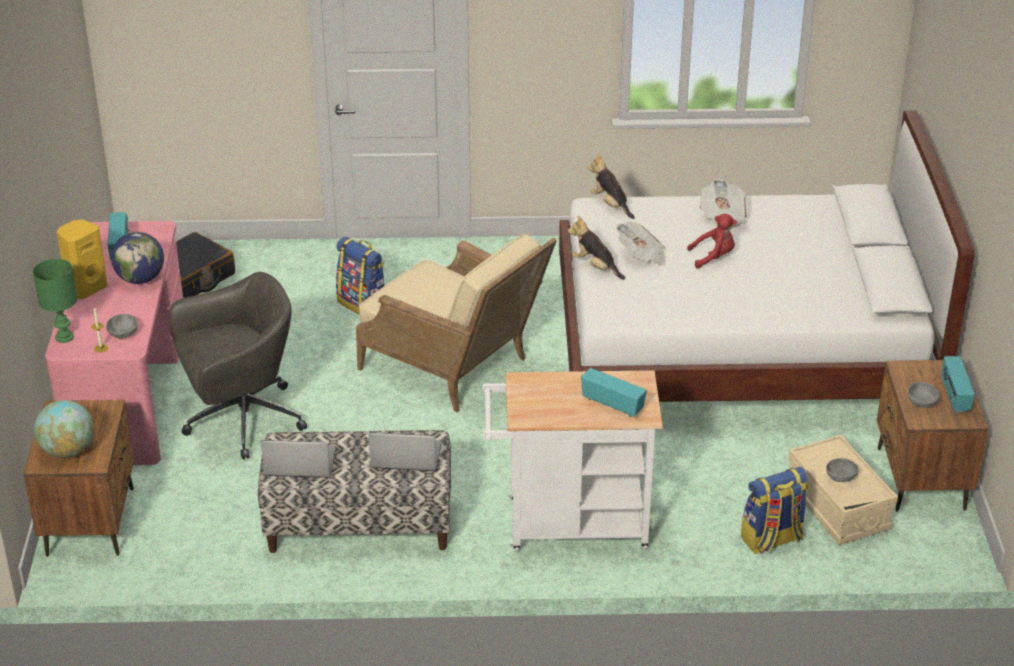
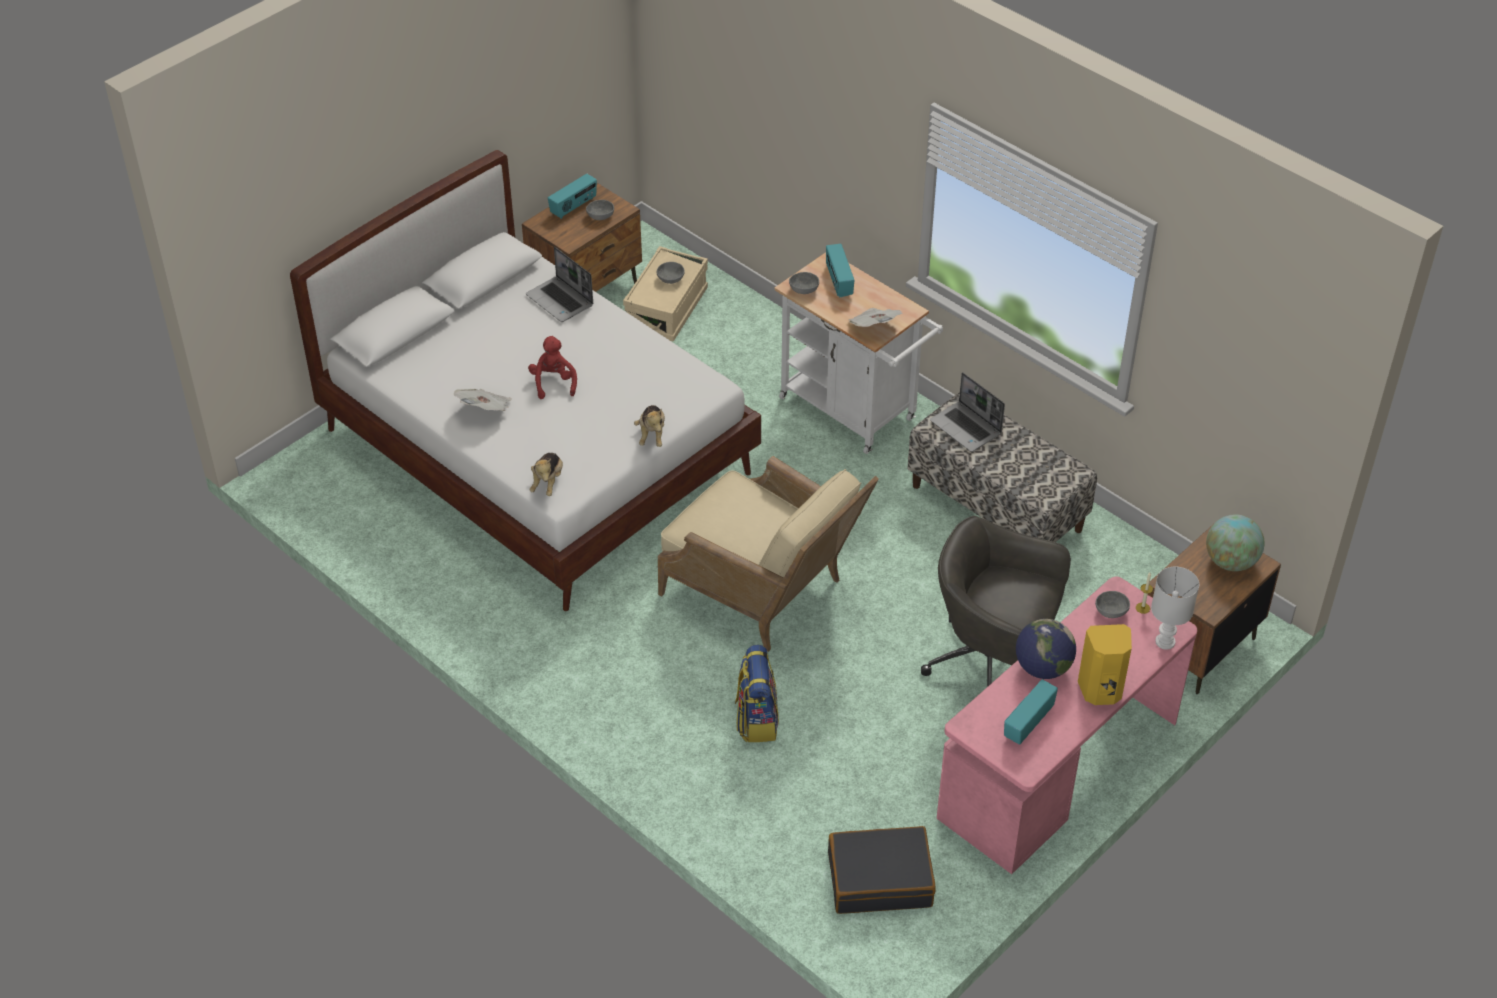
camera: 135 degrees left, 10 degrees up
green table lamp [33,259,78,343] -> white table lamp [1151,567,1199,650]
laptop [261,440,336,478] -> laptop moved to [526,247,593,322]
beige armchair [356,233,557,412] -> beige armchair turned 135 degrees clockwise [658,456,879,652]
newspaper [616,222,666,266] -> newspaper moved to [849,308,902,327]
red plush toy [687,214,737,269] -> red plush toy turned 45 degrees clockwise [528,336,577,399]
backpack [741,467,808,554] -> none
none -> grey bowl [789,272,819,294]

